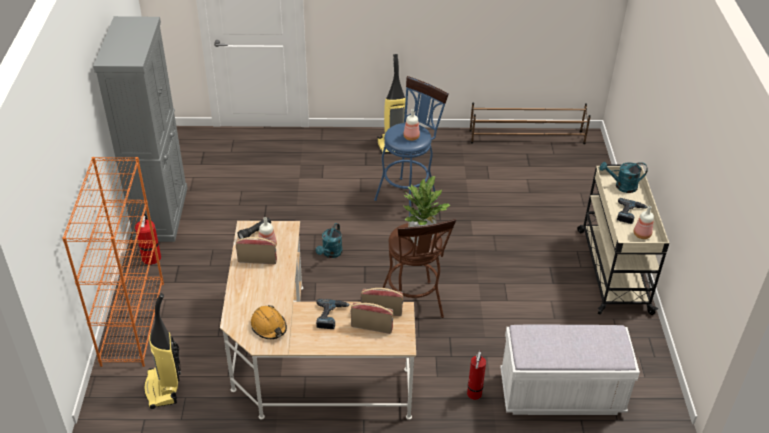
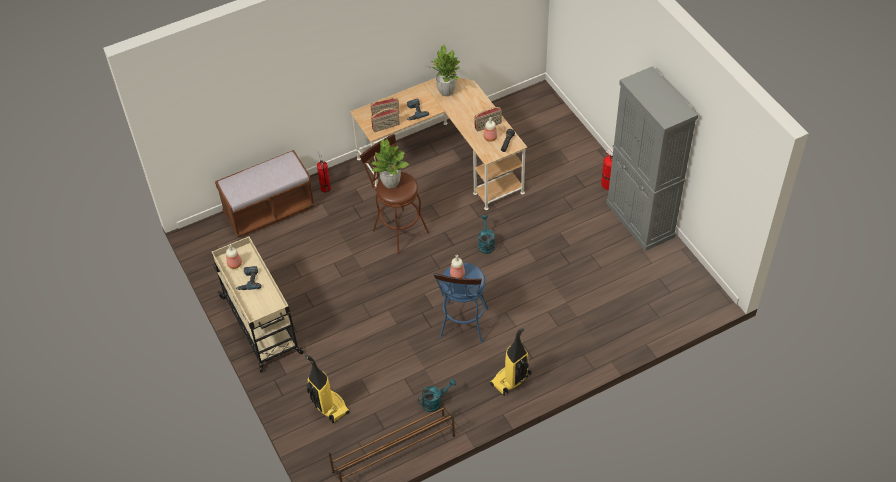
camera: 155 degrees right, 10 degrees up
orange bookcase [62,157,164,367] -> none
vacuum cleaner [144,293,181,409] -> vacuum cleaner moved to [305,355,350,423]
orange hard hat [251,305,287,339] -> potted plant [426,44,460,96]
white bench [500,325,640,415] -> brown bench [215,150,315,237]
turquoise watering can [600,162,648,193] -> turquoise watering can moved to [418,379,456,412]

